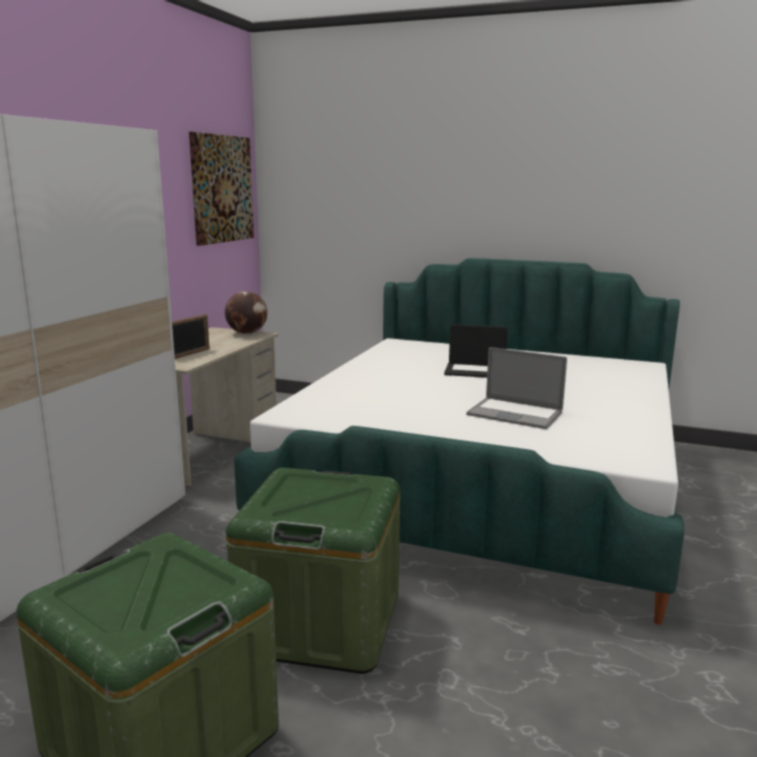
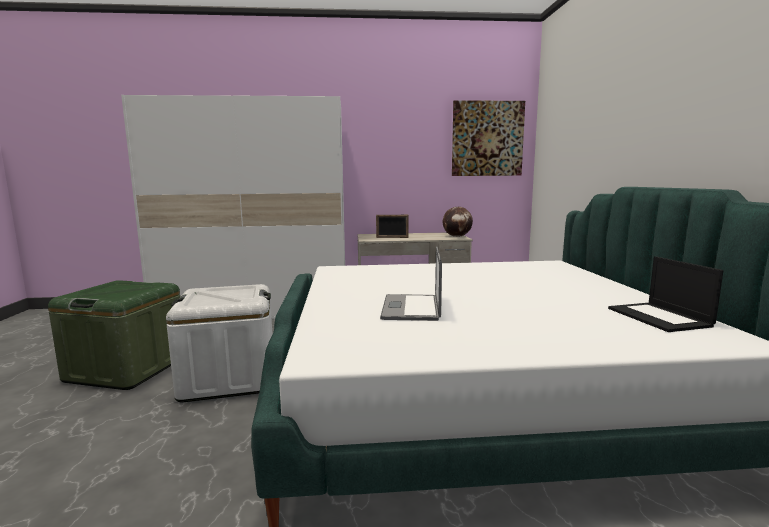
camera: 65 degrees right, 5 degrees down
green storage box [226,468,400,674] -> white storage box [166,284,272,402]
laptop [444,324,508,378] -> laptop moved to [608,256,723,332]

